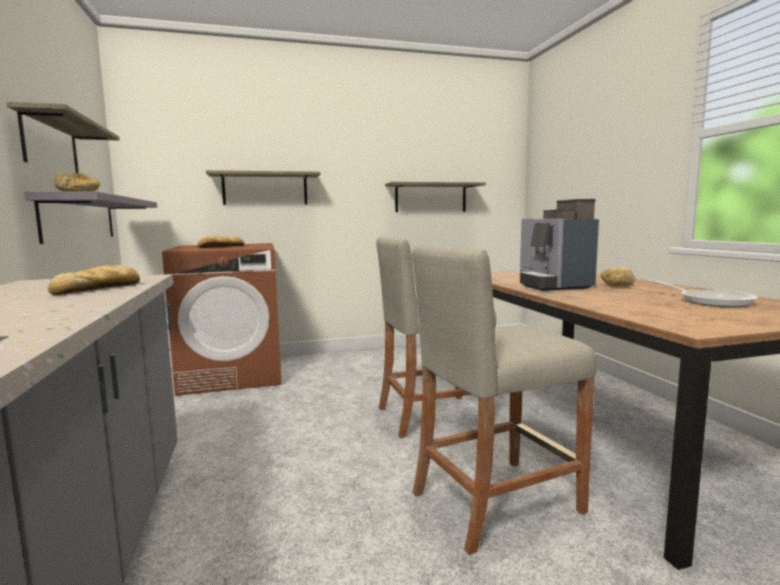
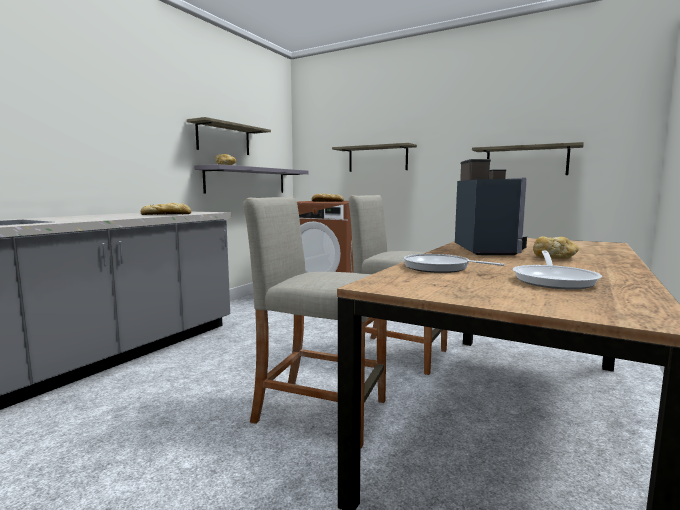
camera: 45 degrees right, 0 degrees up
coffee machine [520,199,599,291] -> coffee machine turned 150 degrees clockwise [455,159,527,256]
none -> frying pan [404,254,505,273]

